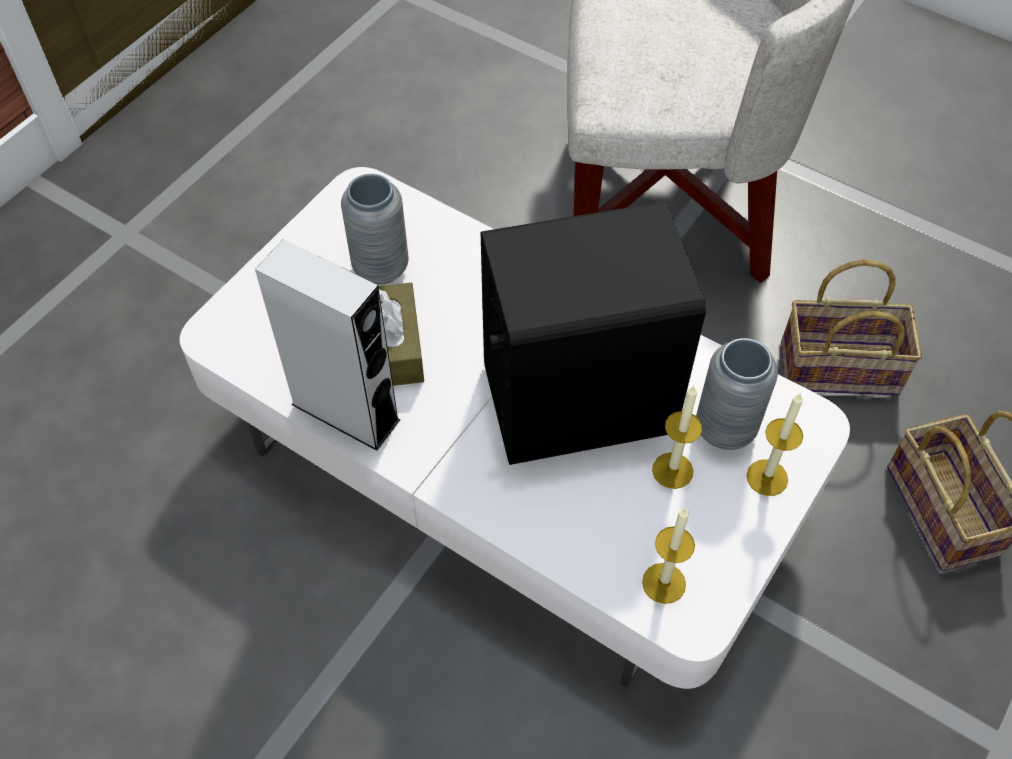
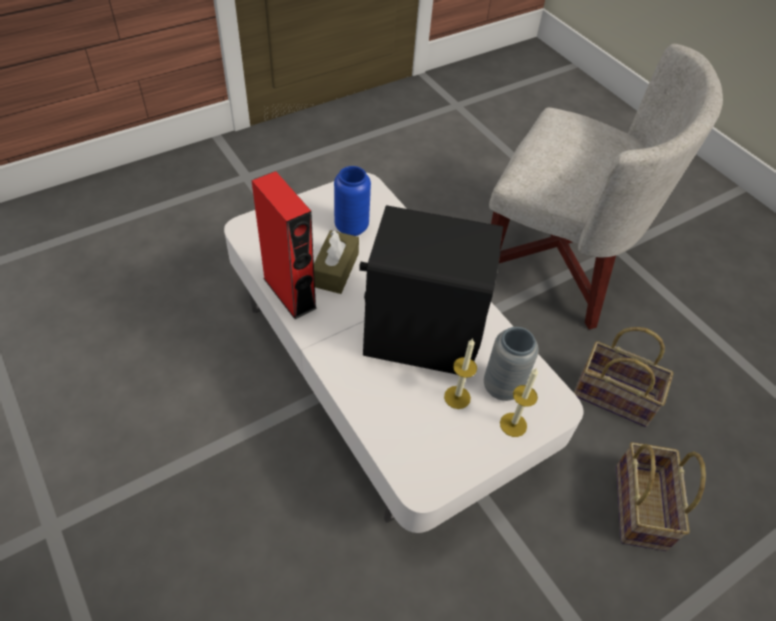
camera: 20 degrees right, 5 degrees down
grey speaker [255,239,400,451] -> red speaker [251,171,317,319]
grey vase [341,174,408,284] -> blue vase [334,166,371,236]
candle [642,507,695,604] -> none

